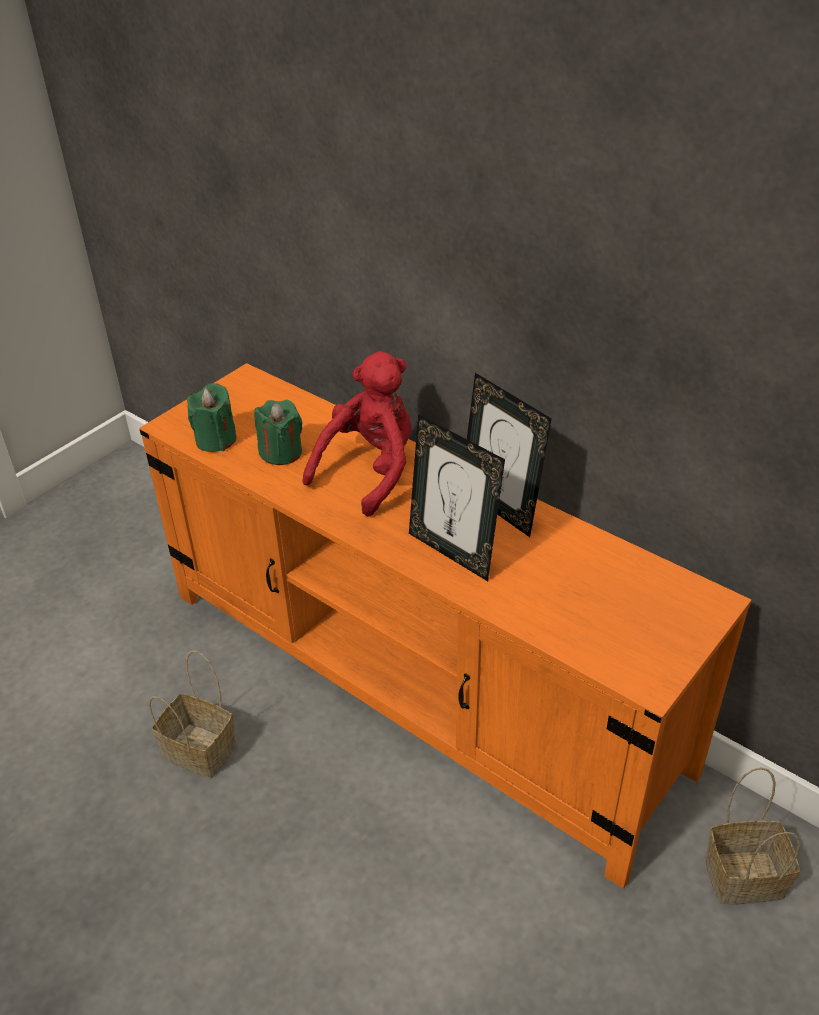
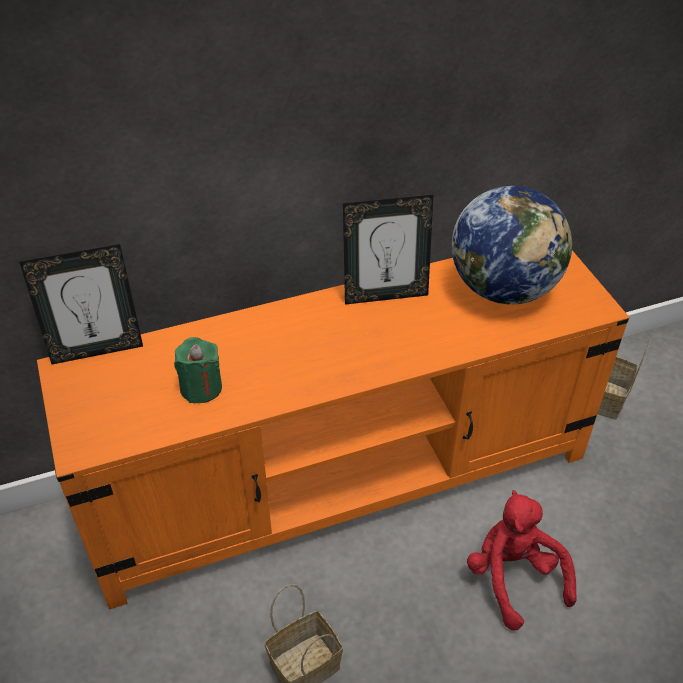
camera: 60 degrees left, 5 degrees up
green candle [187,383,237,452] -> none
red plush toy [302,351,411,517] -> red plush toy moved to [467,490,577,630]
picture frame [409,414,505,581] -> picture frame moved to [19,244,143,364]
none -> globe [452,186,572,305]

